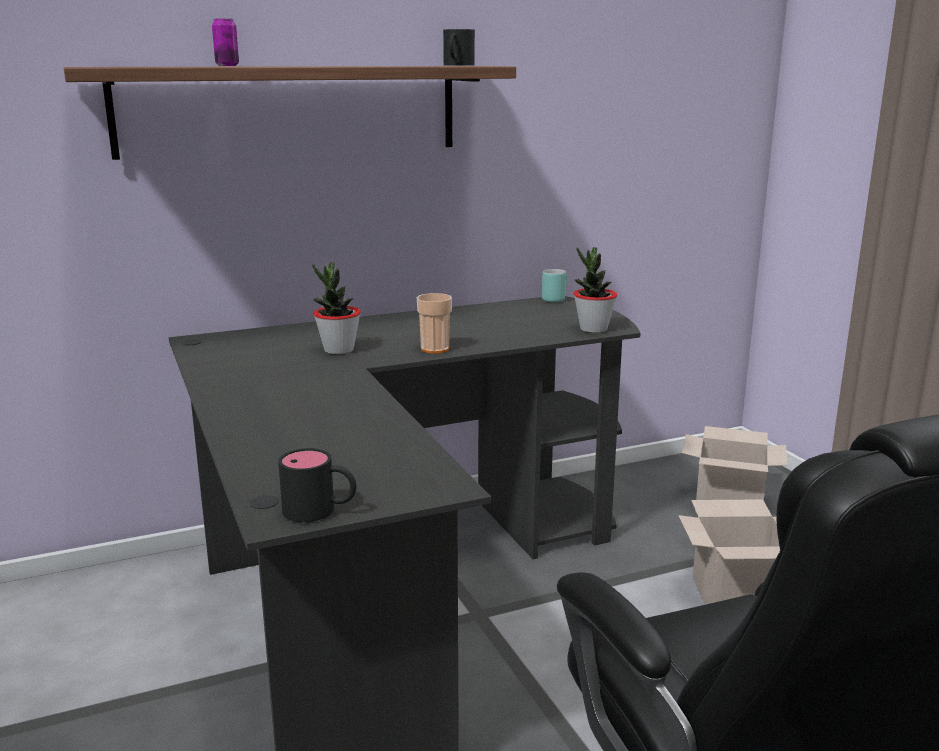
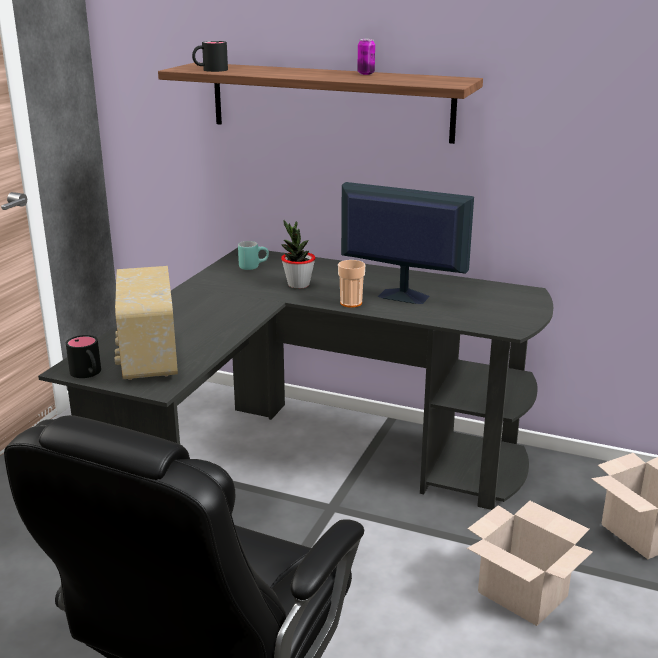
camera: 45 degrees right, 5 degrees up
can [212,18,239,66] -> can moved to [357,39,375,75]
black mug [443,29,475,66] -> black mug moved to [192,41,228,72]
turquoise mug [542,269,567,302] -> turquoise mug moved to [238,241,269,270]
potted plant [574,247,617,333] -> none
none -> radio [115,266,178,380]
none -> monitor [341,182,474,304]

